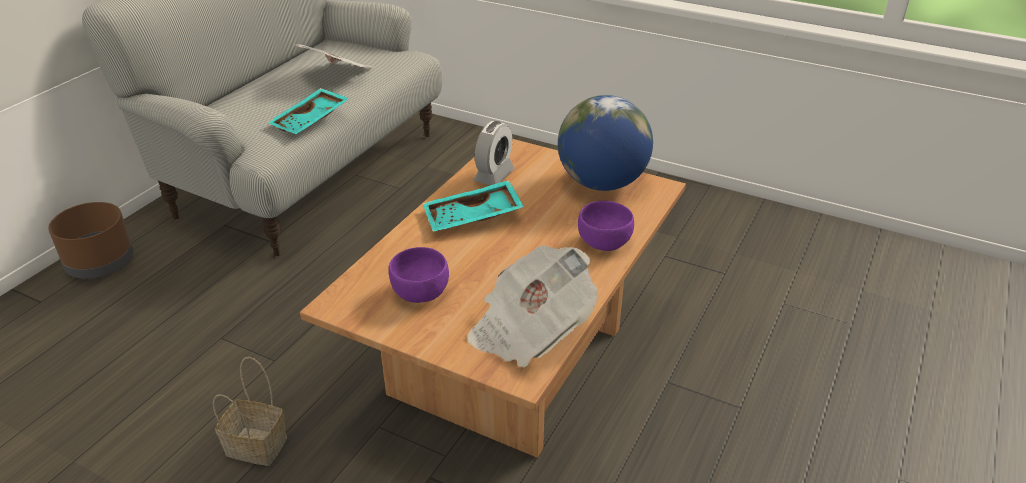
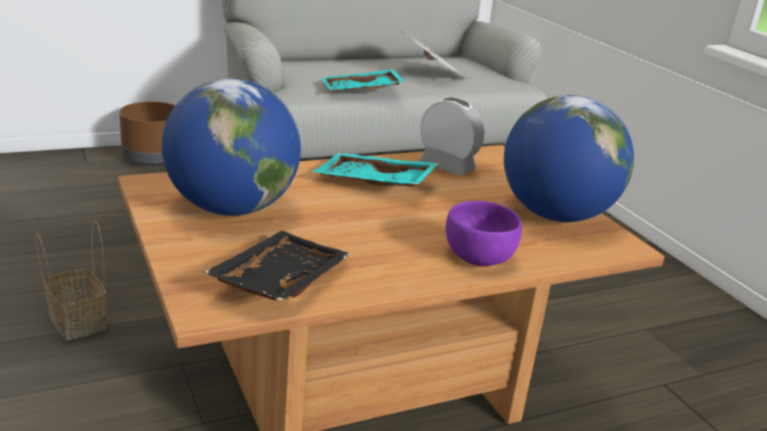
camera: 35 degrees right, 10 degrees down
purple bowl [389,247,449,303] -> globe [162,79,301,216]
newspaper [467,245,598,367] -> black tray [202,231,351,301]
alarm clock [474,121,514,185] -> alarm clock turned 120 degrees counterclockwise [419,98,484,176]

